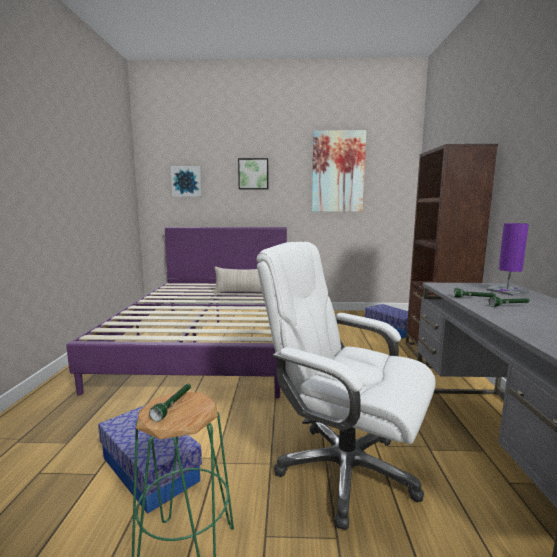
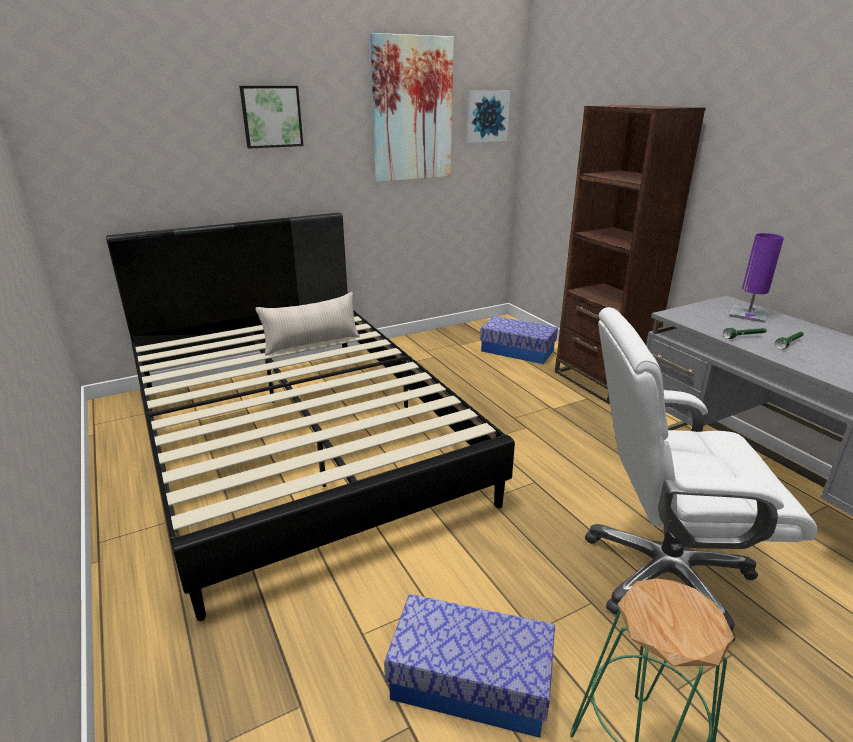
camera: 30 degrees left, 15 degrees up
purple bed [66,227,287,399] -> black bed [106,213,515,621]
green flashlight [149,384,191,422] -> none
picture [171,166,202,197] -> picture moved to [466,90,510,143]

